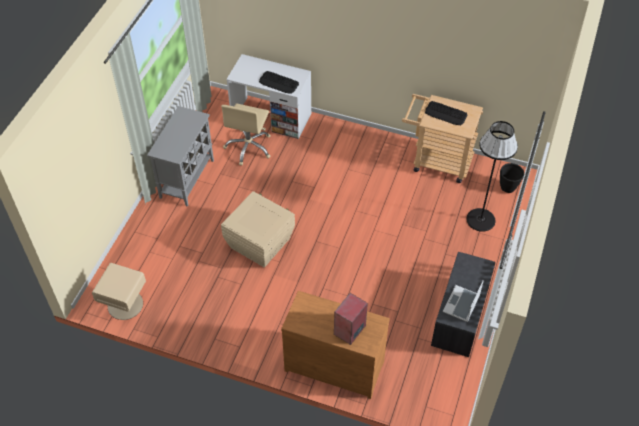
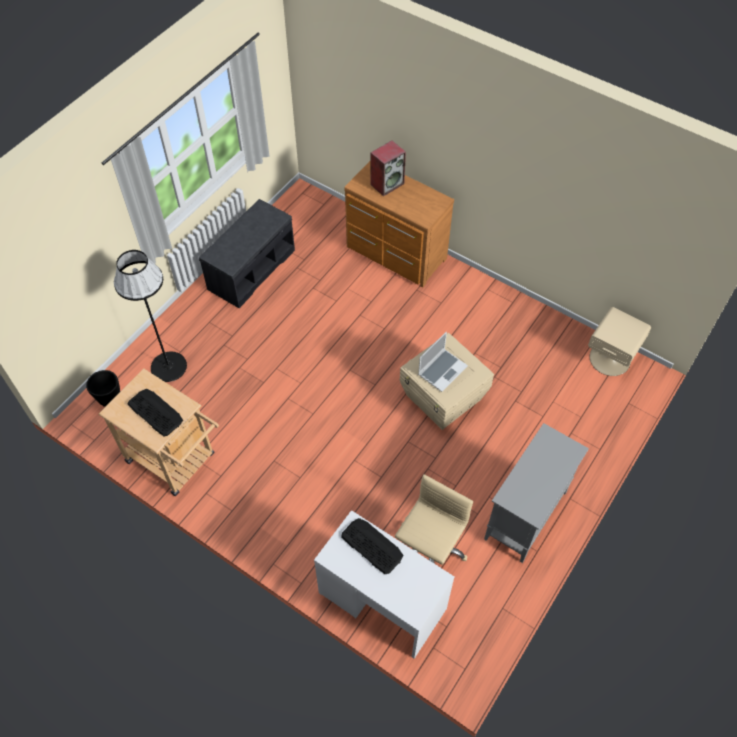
camera: 165 degrees left, 5 degrees up
laptop [443,280,484,322] -> laptop moved to [418,332,468,392]

